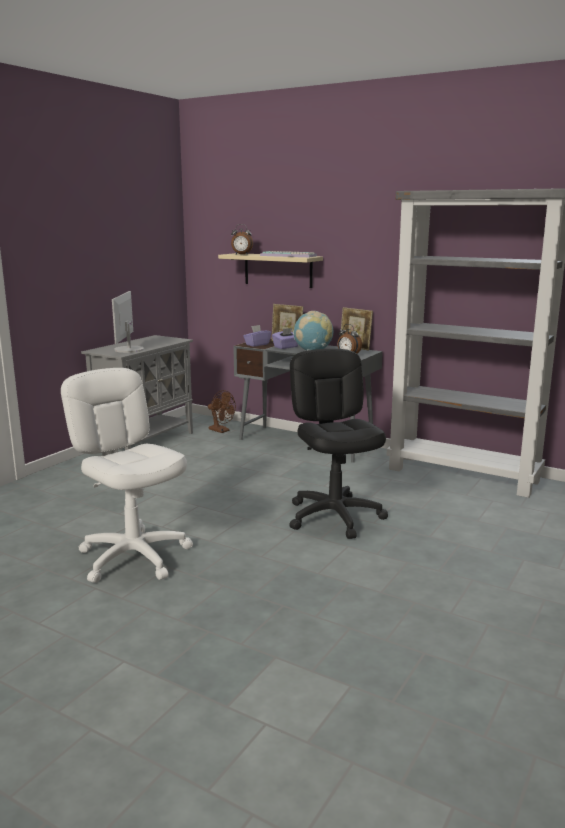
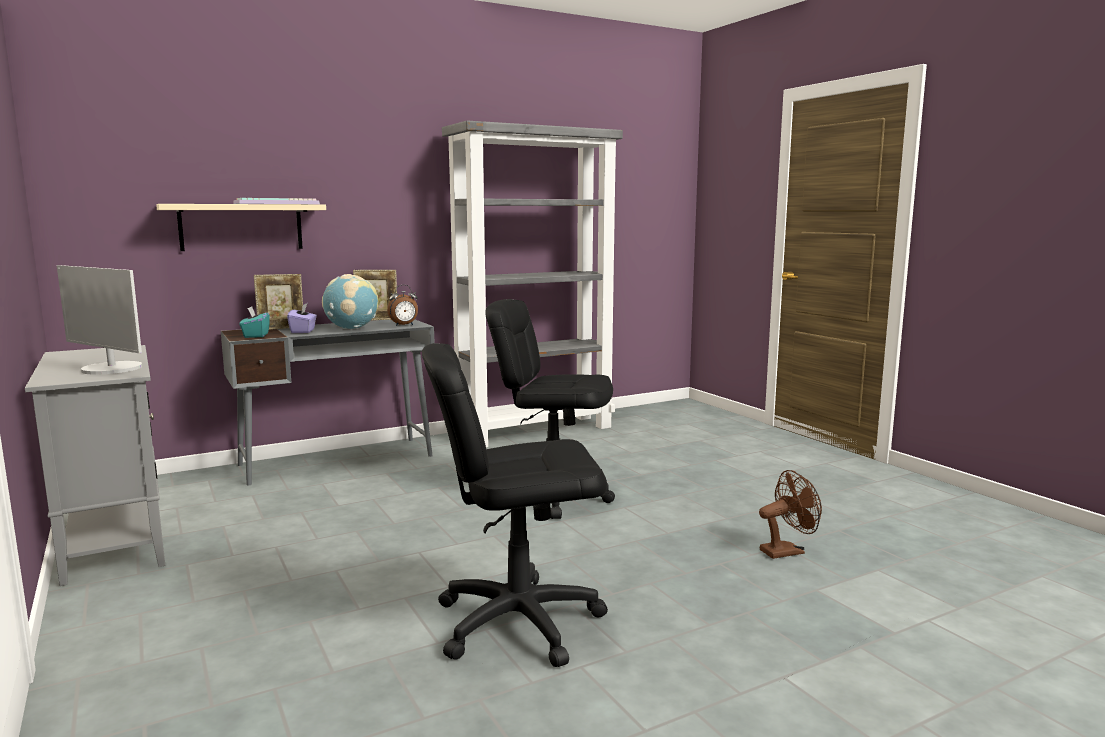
camera: 60 degrees left, 5 degrees down
white office chair [61,368,193,583] -> black office chair [422,343,608,667]
brown fan [208,390,236,433] -> brown fan moved to [759,470,822,559]
alarm clock [231,224,253,255] -> none
purple tissue box [243,325,271,347] -> turquoise tissue box [239,306,270,338]

